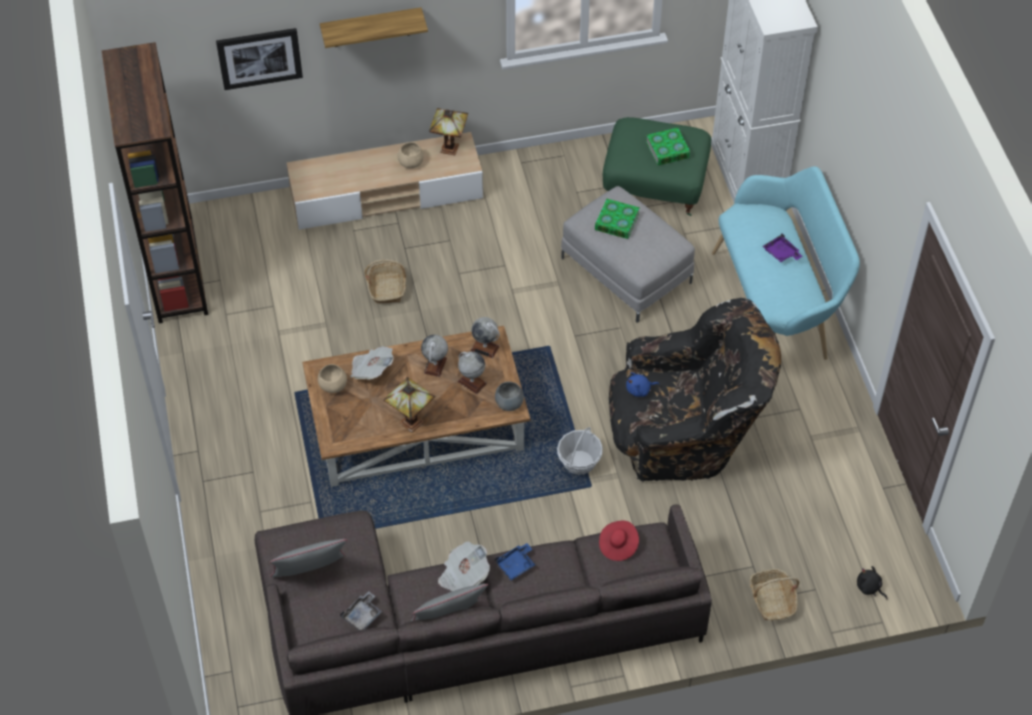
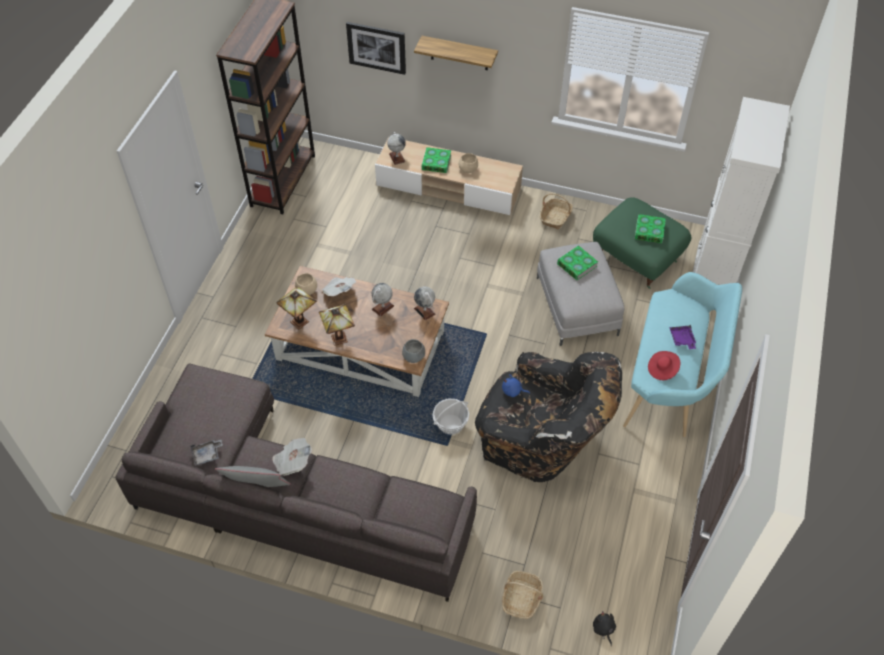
camera: 30 degrees right, 0 degrees up
grey pillow [270,539,347,577] -> none
basket [364,260,406,303] -> basket moved to [540,193,573,229]
table lamp [429,108,468,155] -> table lamp moved to [276,286,317,329]
globe [458,351,487,394] -> globe moved to [387,132,406,165]
blue tray [495,543,535,580] -> none
red hat [599,521,639,561] -> red hat moved to [648,351,680,380]
none -> book [422,147,451,173]

